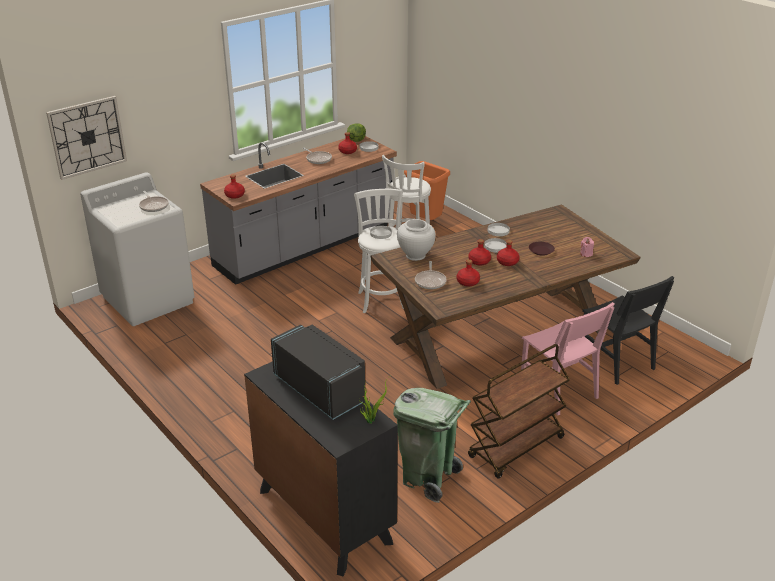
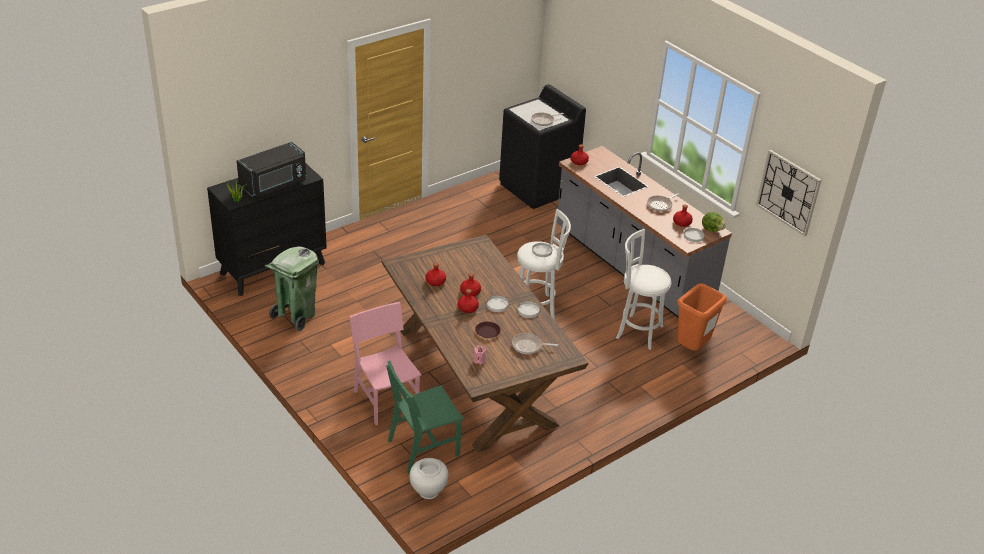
camera: 90 degrees right, 5 degrees up
wall clock [46,96,127,180] -> wall clock moved to [756,150,822,236]
white washing machine [80,172,194,326] -> black washing machine [499,84,586,209]
white vase [397,219,436,261] -> white vase moved to [410,458,448,499]
frying pan [415,261,447,289] -> frying pan moved to [512,333,558,354]
brown cart [468,344,570,479] -> none
pink chair [521,302,615,415] -> pink chair turned 90 degrees clockwise [349,302,421,425]
black chair [582,276,674,385] -> green chair [386,361,464,474]

